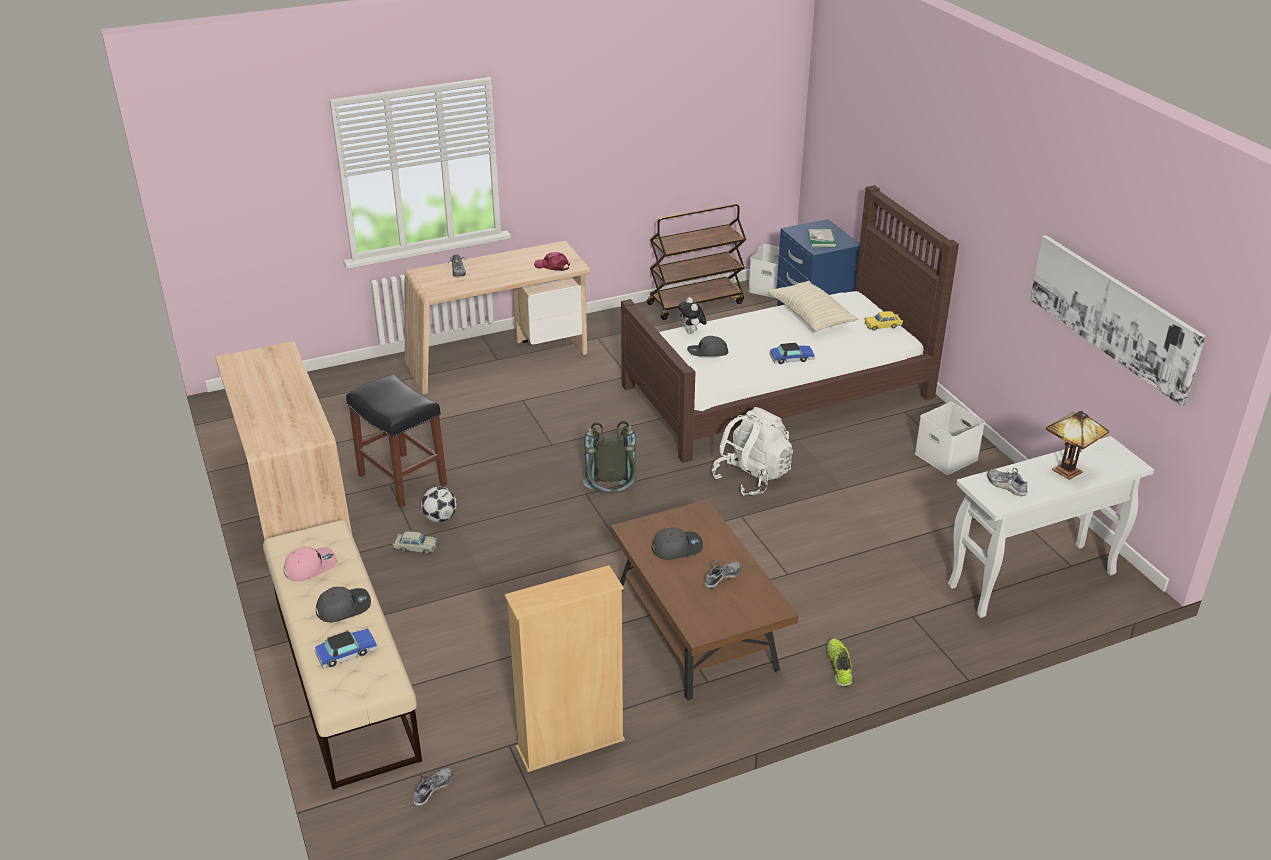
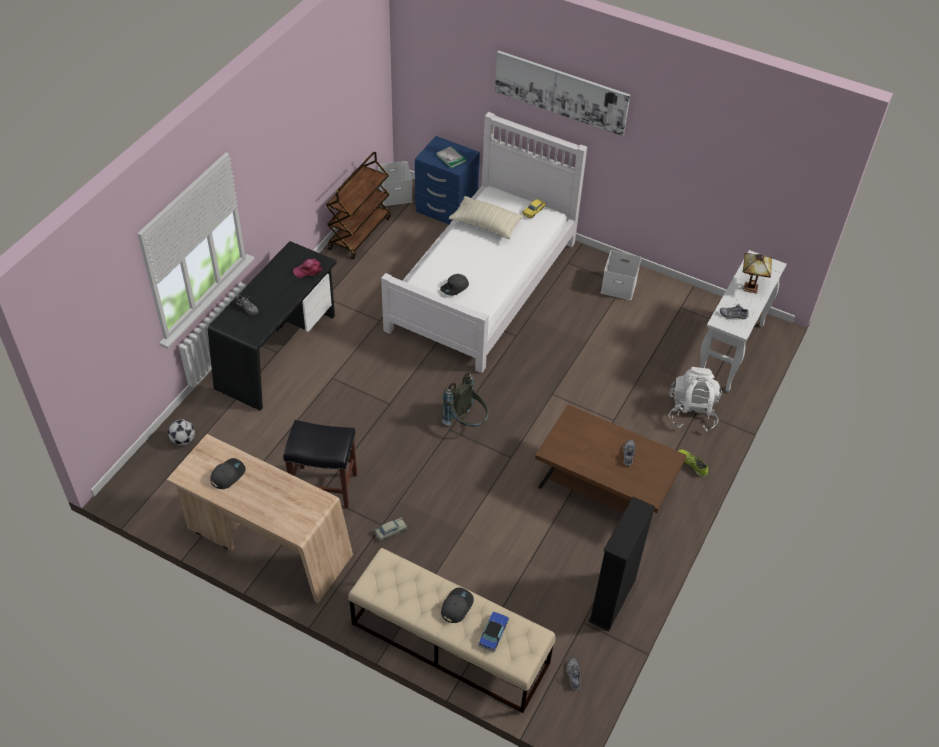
camera: 40 degrees left, 15 degrees up
pink cap [283,547,337,581] -> none
beige desk [405,241,590,394] -> black desk [208,241,337,411]
football [421,487,457,522] -> football moved to [168,419,195,445]
beige bookcase [504,565,625,772] -> black bookcase [588,497,655,631]
brown bed [621,185,959,463] -> white bed [381,112,587,373]
grey cap [652,528,703,560] -> grey cap moved to [211,458,246,489]
plush toy [678,297,707,334] -> none
white backpack [712,407,793,496] -> white backpack moved to [669,367,722,432]
toy car [770,343,815,364] -> none
picture [1030,235,1206,407] -> picture moved to [495,50,630,136]

